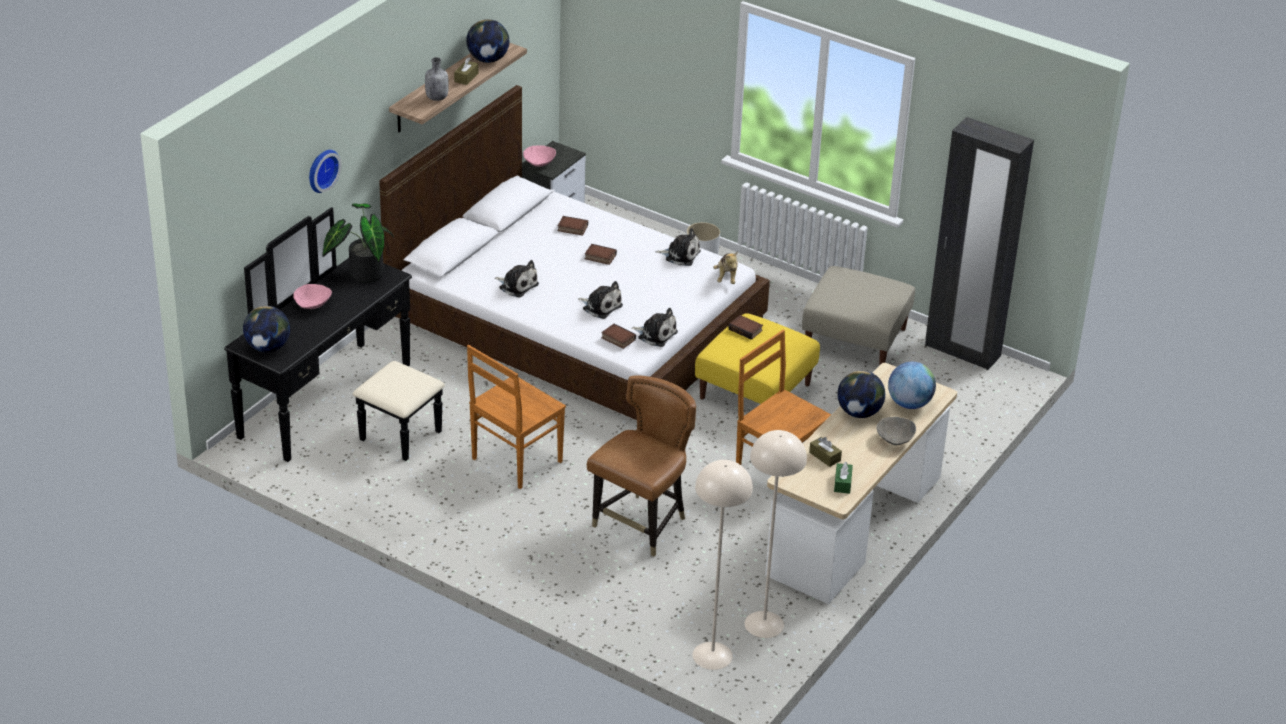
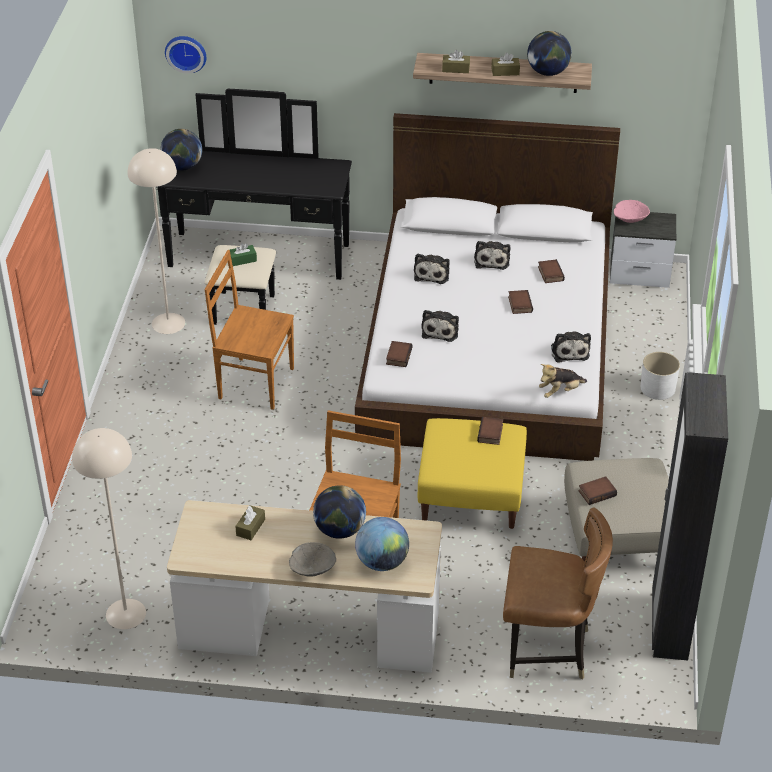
camera: 65 degrees right, 5 degrees up
pink bowl [293,284,332,309] -> none
wall clock [309,150,341,193] -> wall clock moved to [165,36,206,74]
potted plant [322,203,394,282] -> none
grey bottle [425,57,449,101] -> brown tissue box [442,50,470,73]
brown chair [587,375,696,556] -> brown chair moved to [503,508,613,680]
plush toy [632,308,678,347] -> plush toy moved to [474,241,511,270]
beige floor lamp [693,460,753,670] -> beige floor lamp moved to [128,148,185,334]
green tissue box [834,462,853,494] -> green tissue box moved to [230,243,257,266]
none -> book [578,476,617,505]

